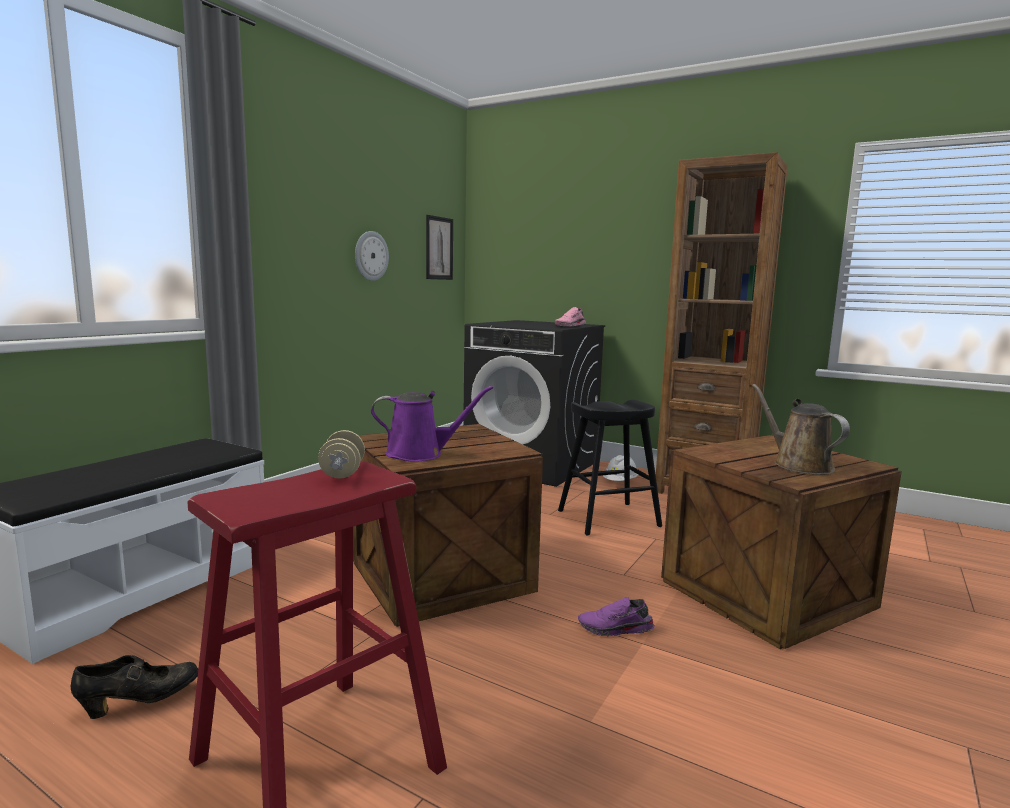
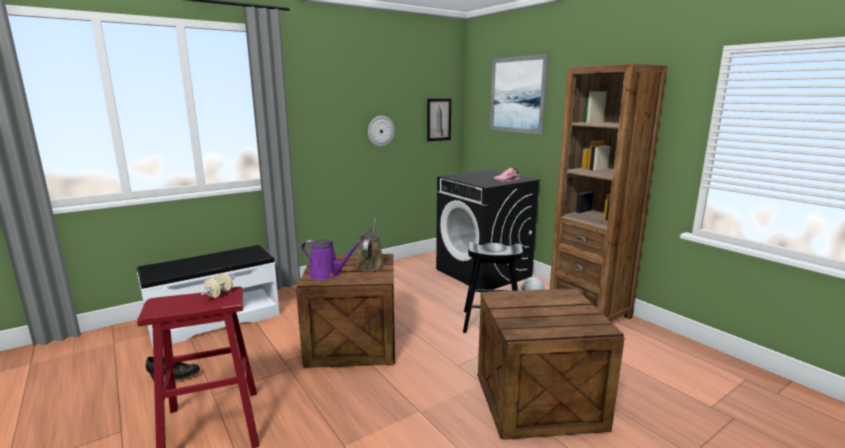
camera: 25 degrees right, 5 degrees up
purple shoe [578,597,655,636] -> none
brown watering can [752,384,850,475] -> brown watering can moved to [355,218,385,272]
none -> picture [490,54,549,135]

